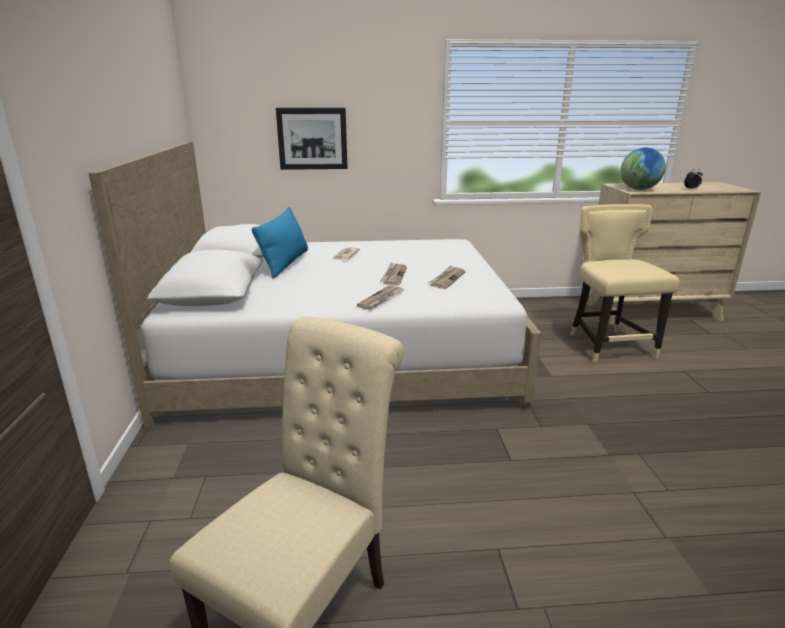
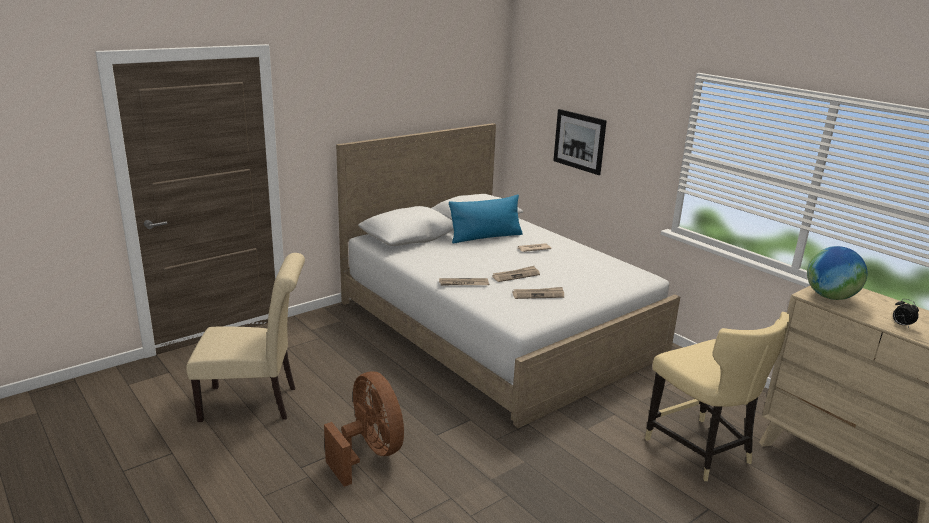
camera: 55 degrees right, 0 degrees up
beige chair [570,204,679,363] -> beige chair turned 105 degrees clockwise [645,312,790,481]
none -> brown fan [324,372,404,487]

